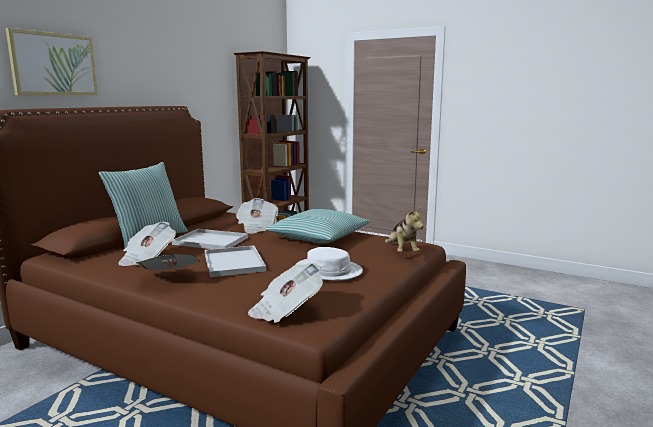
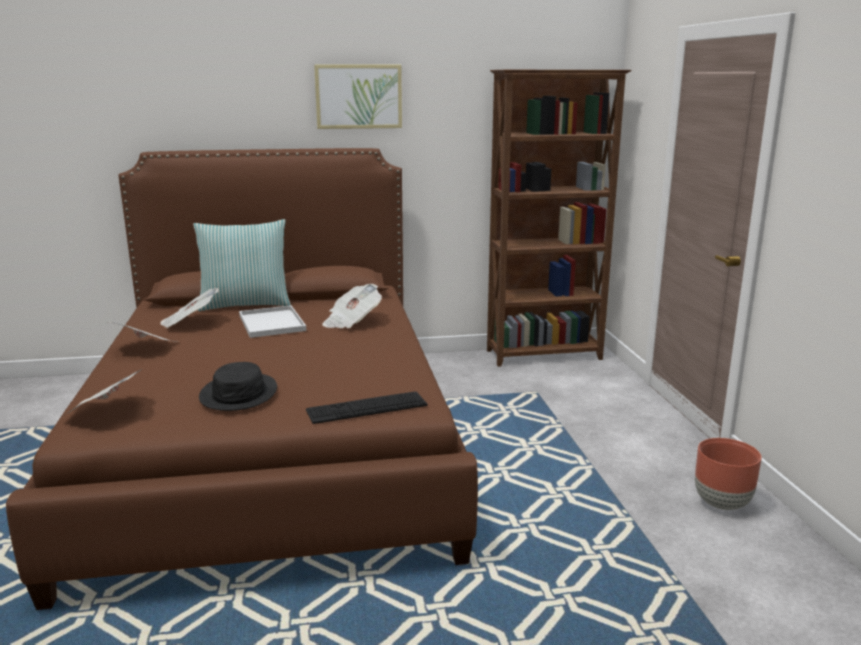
camera: 50 degrees right, 5 degrees up
picture [5,28,98,95] -> picture moved to [314,64,402,129]
white tray [205,245,266,277] -> none
pillow [265,209,371,244] -> none
white hat [295,247,363,281] -> black hat [199,362,277,411]
plush toy [385,207,424,252] -> keyboard [306,391,428,424]
none -> brown planter [695,438,762,510]

